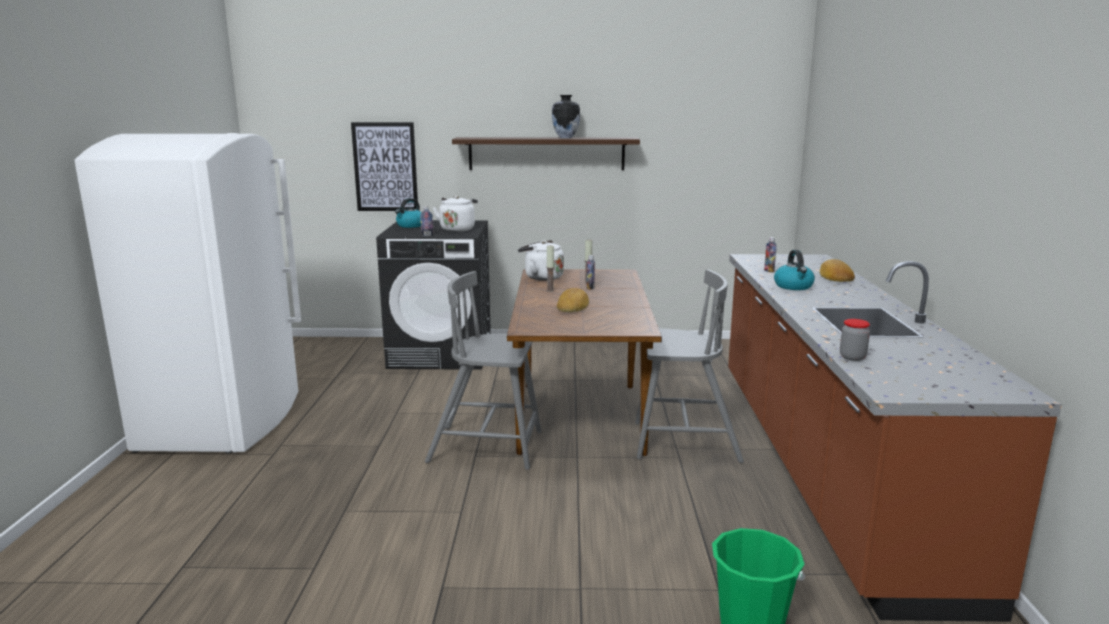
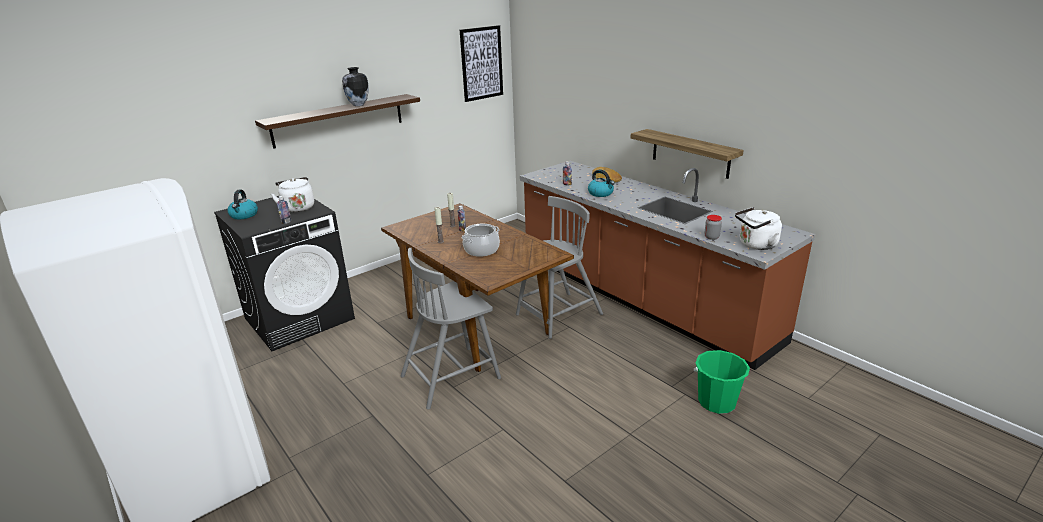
camera: 40 degrees left, 10 degrees up
picture [351,122,418,211] -> picture moved to [460,25,503,102]
white kettle [518,240,564,281] -> white kettle moved to [735,207,782,250]
bread [557,288,589,312] -> cooking pot [462,224,500,257]
none -> shelf [631,129,744,179]

